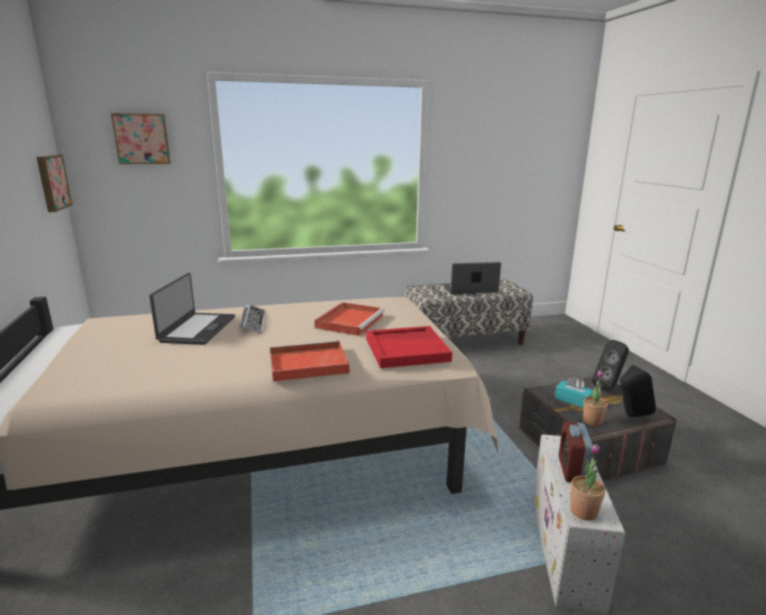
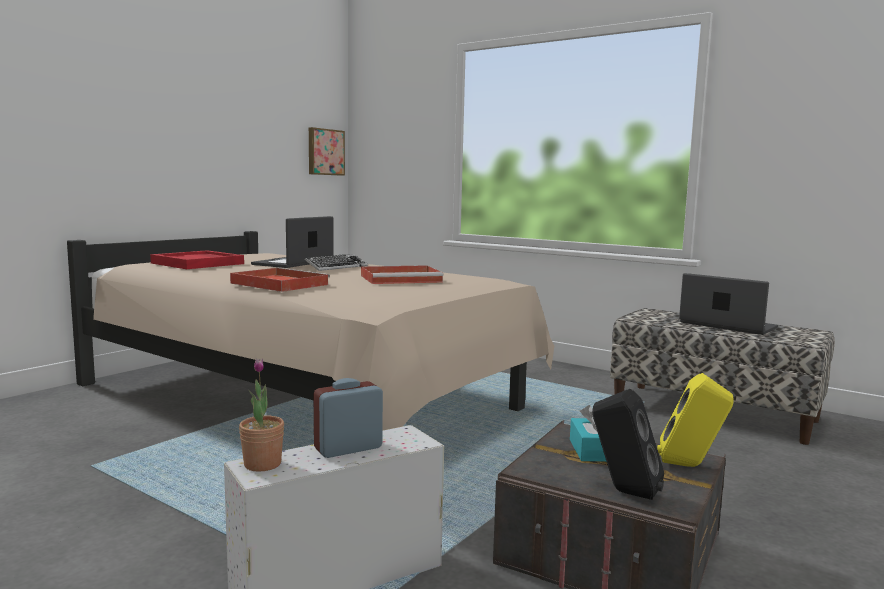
camera: 50 degrees right, 10 degrees down
picture [111,113,171,164] -> none
laptop [149,273,235,345] -> laptop turned 150 degrees clockwise [251,216,334,268]
red tray [366,326,452,368] -> red tray moved to [150,250,244,269]
potted plant [583,371,608,426] -> none
black speaker [592,340,629,392] -> yellow speaker [657,373,733,467]

